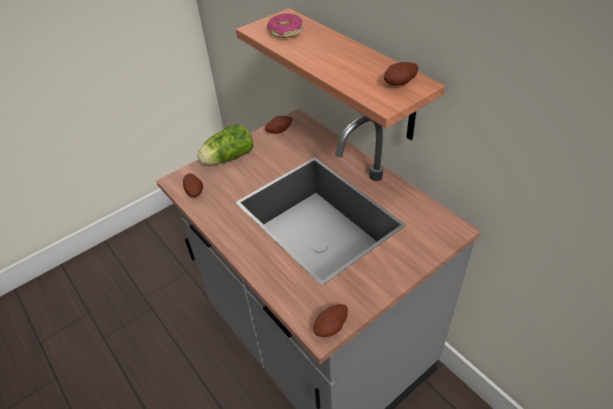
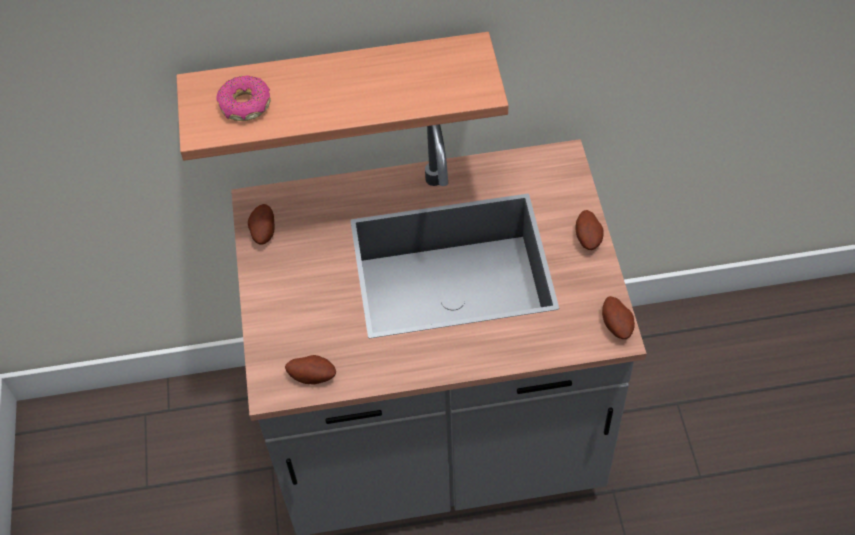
camera: 60 degrees left, 10 degrees up
lettuce [197,124,254,165] -> none
potato [384,62,418,85] -> potato moved to [576,210,604,250]

